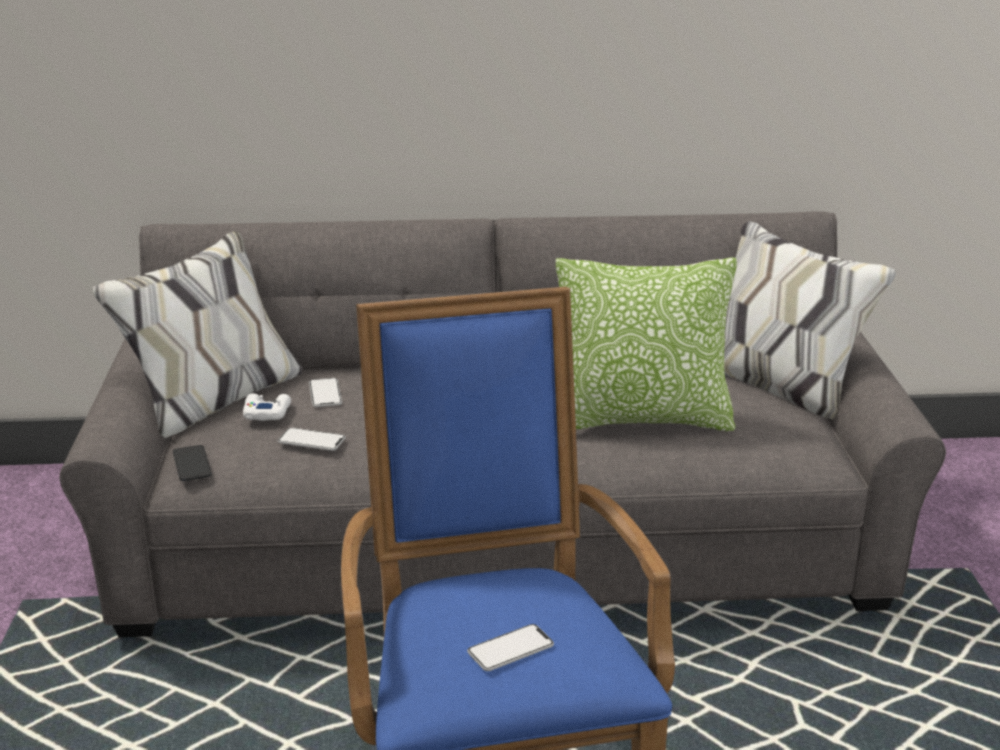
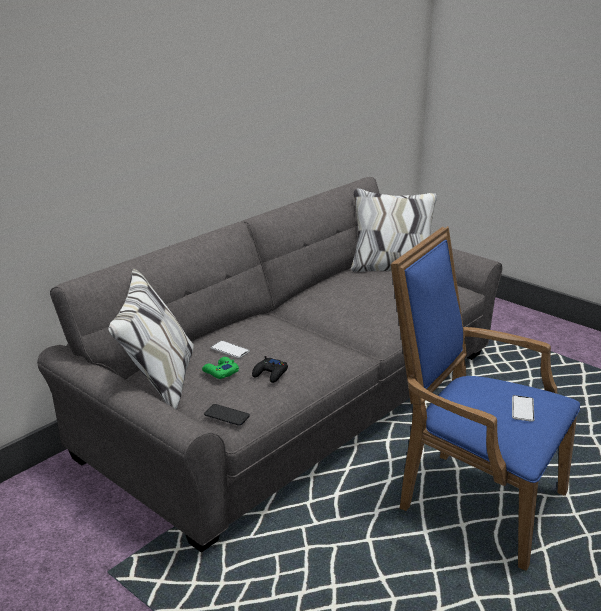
camera: 45 degrees left, 0 degrees up
white game controller [243,393,291,421] -> green game controller [202,357,239,379]
phone [278,428,346,451] -> black game controller [252,356,288,383]
pillow [556,257,737,431] -> none

